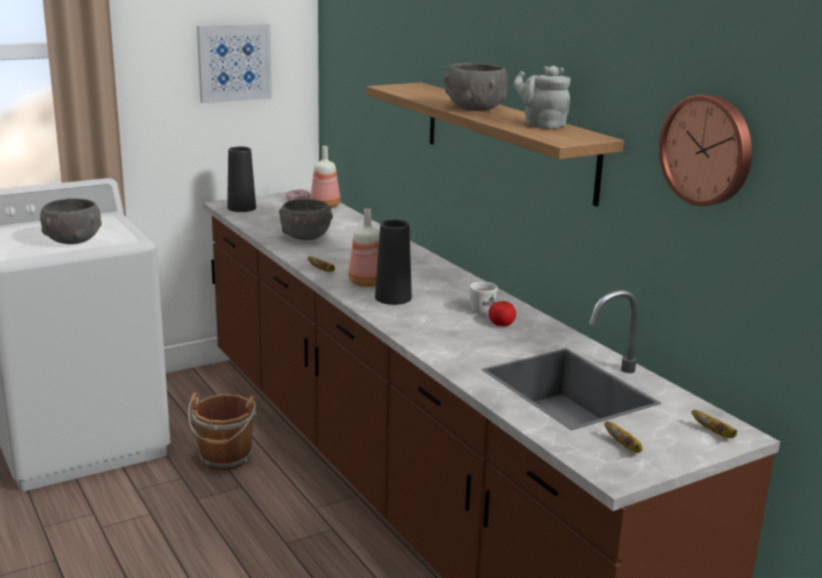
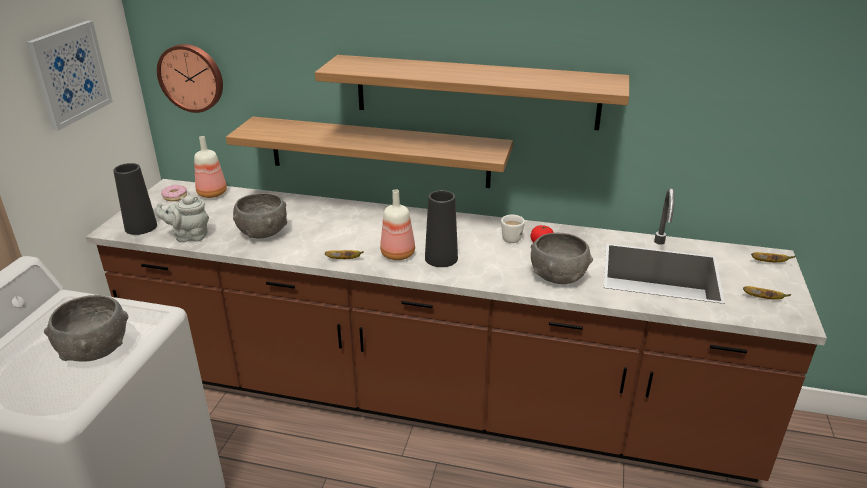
camera: 45 degrees left, 10 degrees up
brown bucket [188,392,257,470] -> none
grey bowl [444,63,508,111] -> grey bowl moved to [531,233,593,284]
grey teapot [513,65,571,129] -> grey teapot moved to [155,195,209,242]
wall clock [659,94,752,206] -> wall clock moved to [157,44,223,113]
none -> shelf [226,117,513,188]

